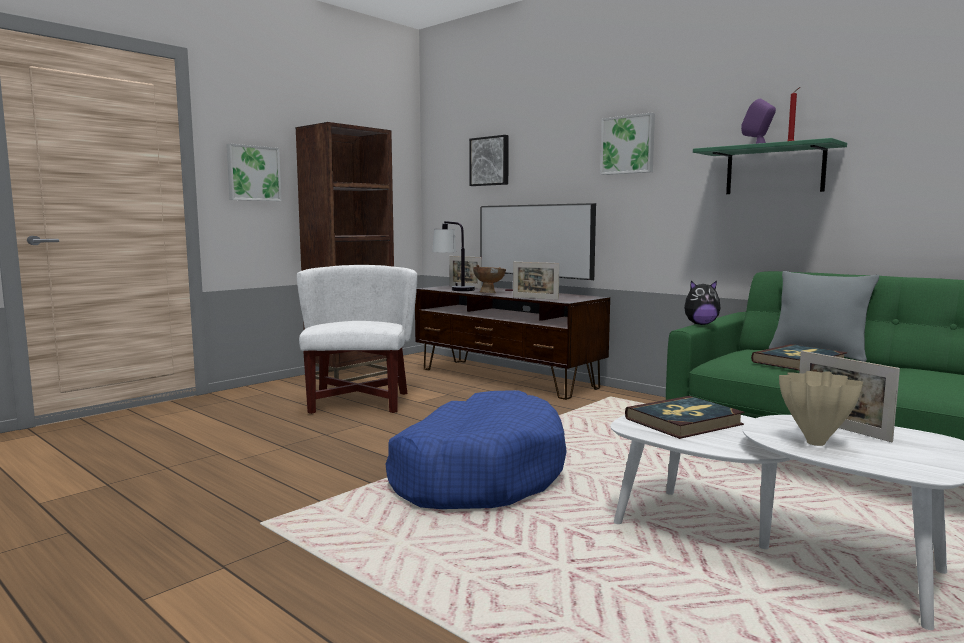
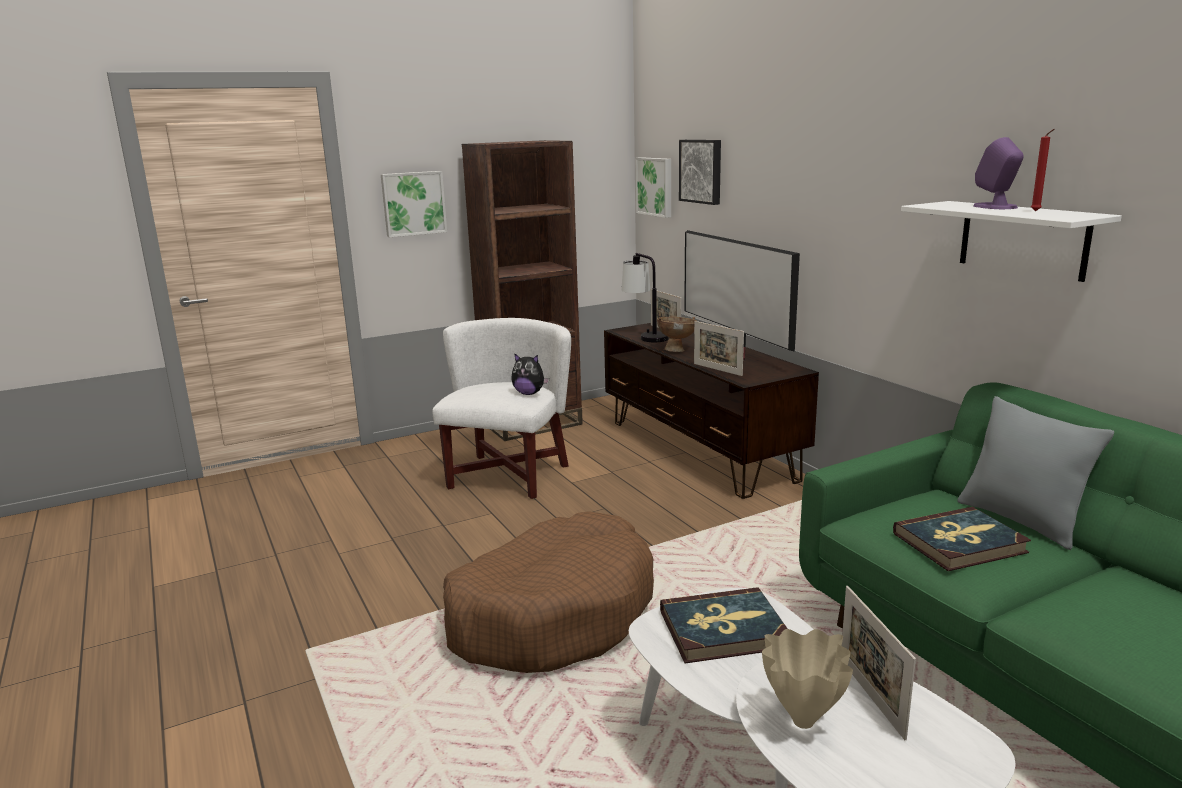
camera: 20 degrees right, 10 degrees up
blue dog bed [385,390,567,509] -> brown dog bed [443,511,654,673]
picture [600,112,655,175] -> picture moved to [636,157,671,218]
plush toy [684,281,720,325] -> plush toy moved to [511,353,549,395]
green shelf [693,138,847,194] -> white shelf [901,201,1122,282]

